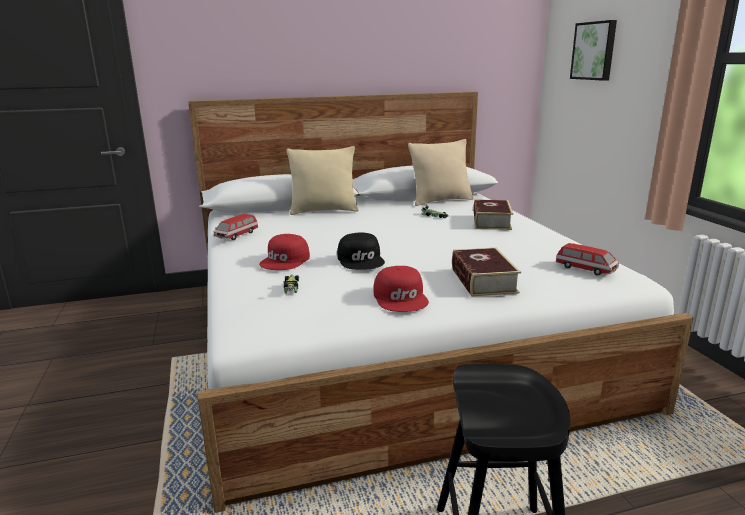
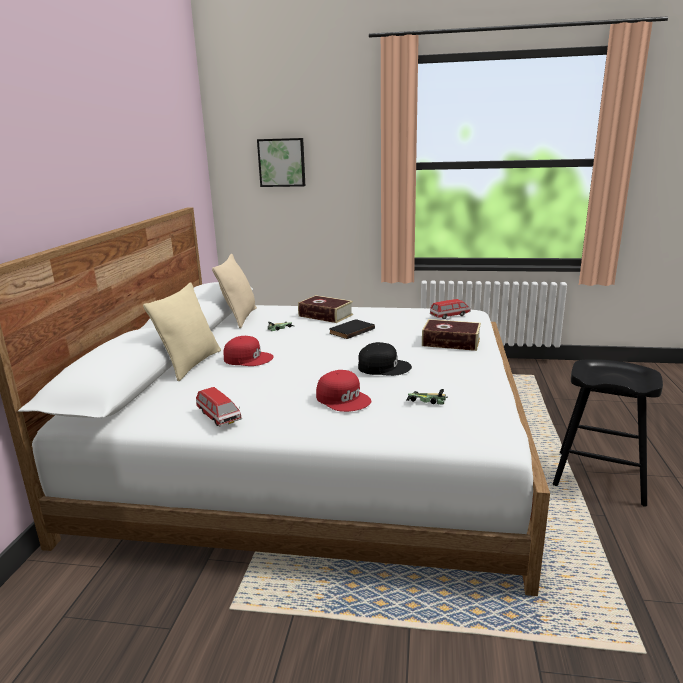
camera: 65 degrees left, 0 degrees up
red cap [373,266,429,312] -> red cap moved to [223,336,273,366]
none -> black book [329,320,375,339]

